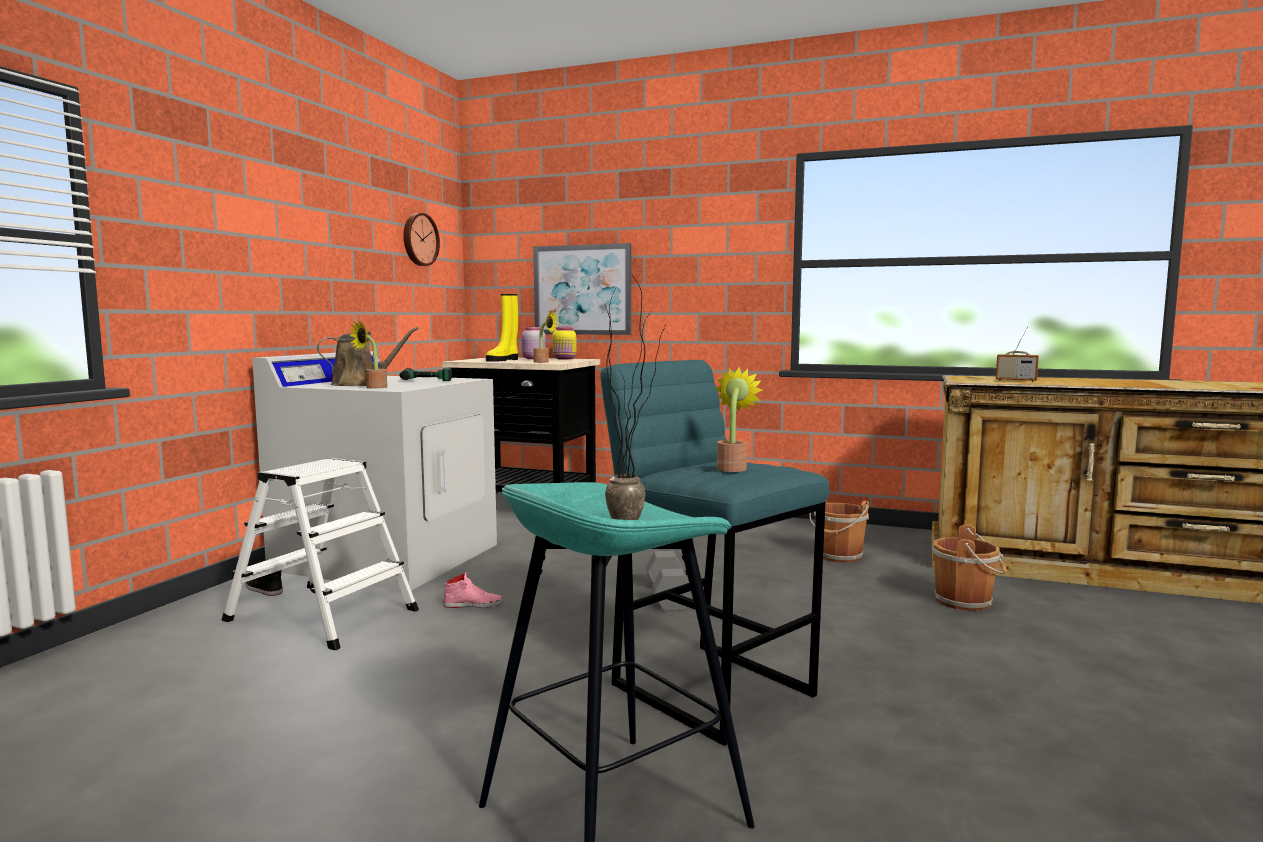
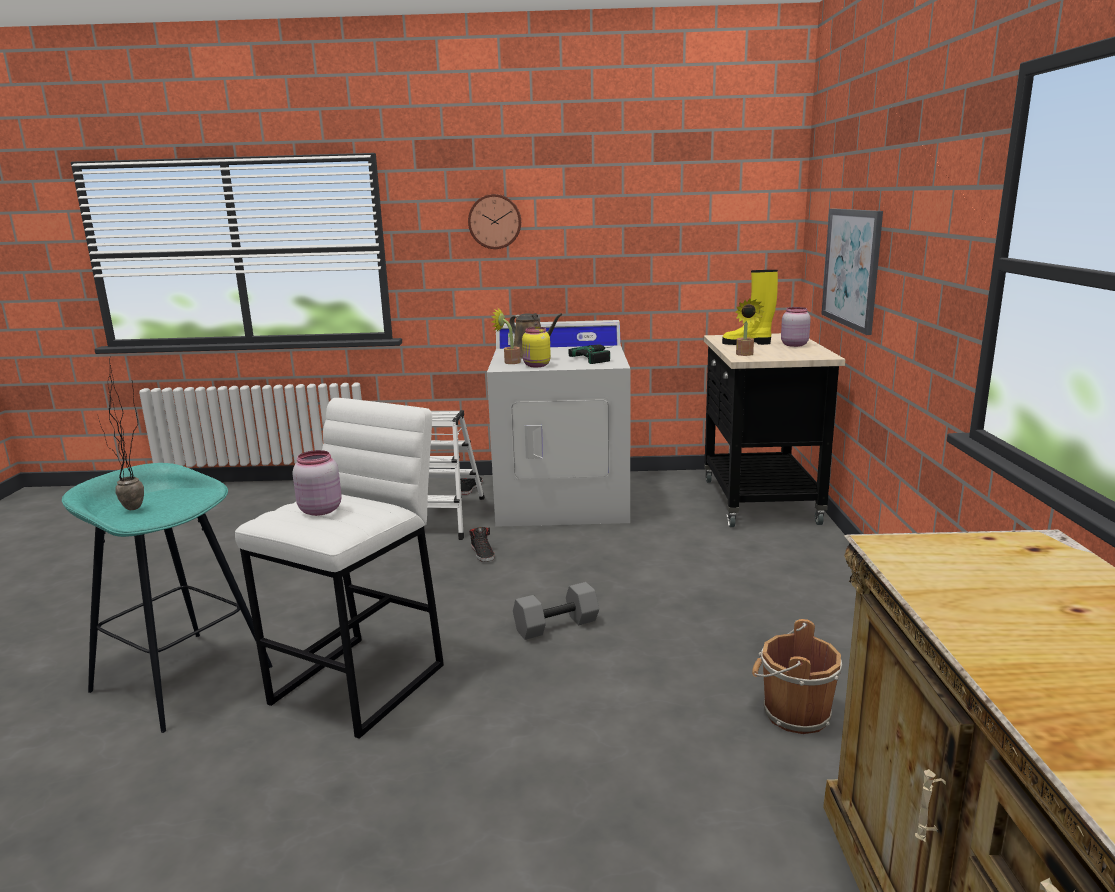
camera: 70 degrees right, 10 degrees up
wall clock [403,213,440,266] -> wall clock moved to [468,194,521,249]
pink shoe [443,572,504,608] -> black shoe [469,527,495,562]
yellow jar [553,327,576,359] -> yellow jar moved to [522,327,551,367]
turquoise stool [600,360,829,746] -> white stool [235,398,444,739]
potted plant [715,366,762,472] -> pink jar [293,450,341,516]
brown bucket [932,524,1006,611] -> none
radio [996,327,1039,382] -> none

